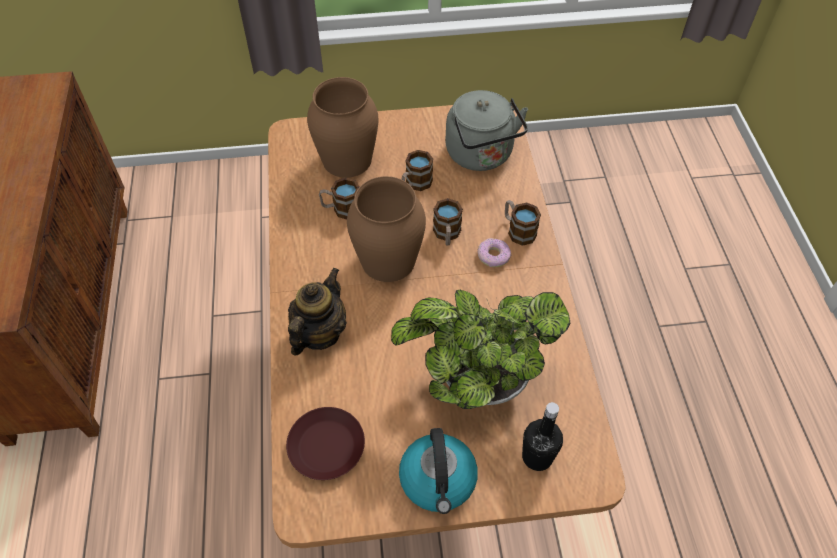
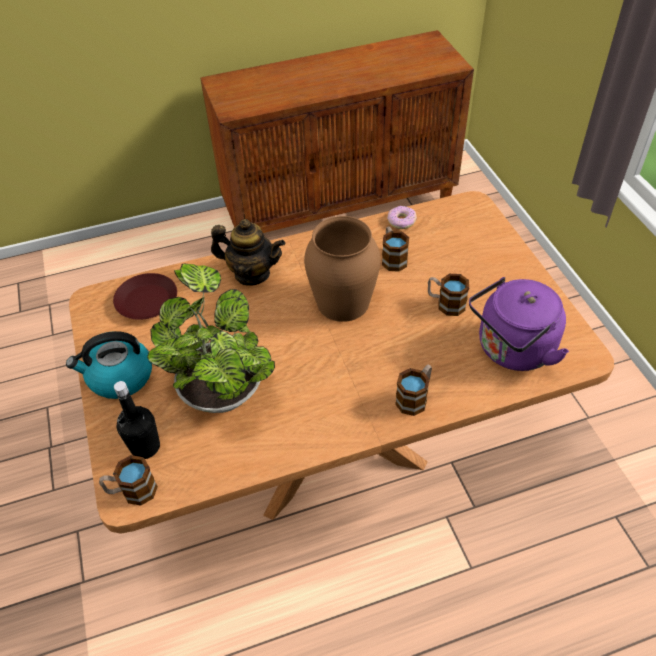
camera: 80 degrees right, 5 degrees down
brown vase [307,77,378,178] -> none
mug [433,198,463,246] -> mug moved to [99,455,158,506]
grey kettle [445,90,528,171] -> purple kettle [469,277,569,371]
donut [477,238,511,267] -> donut moved to [387,206,417,229]

